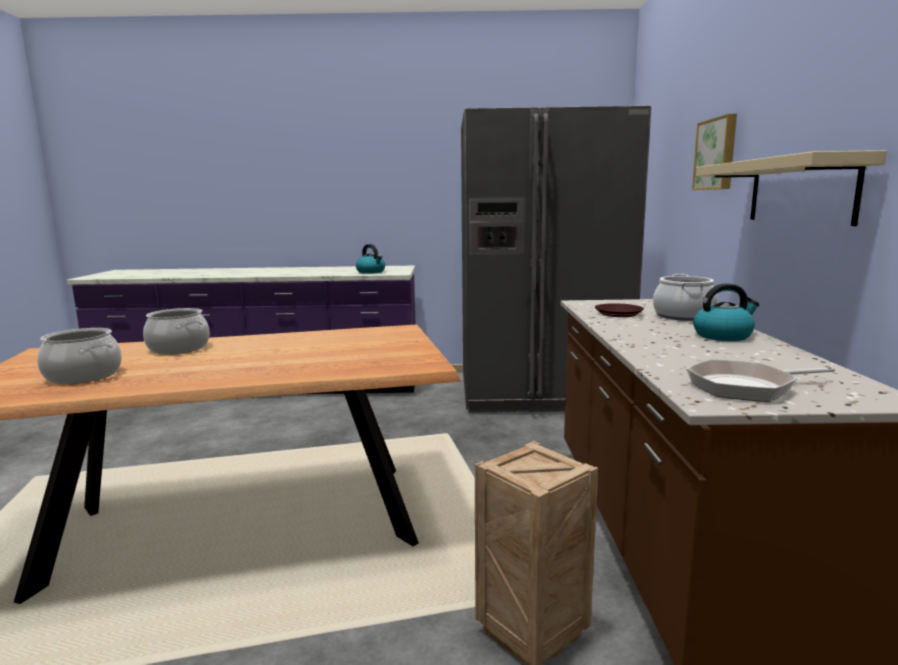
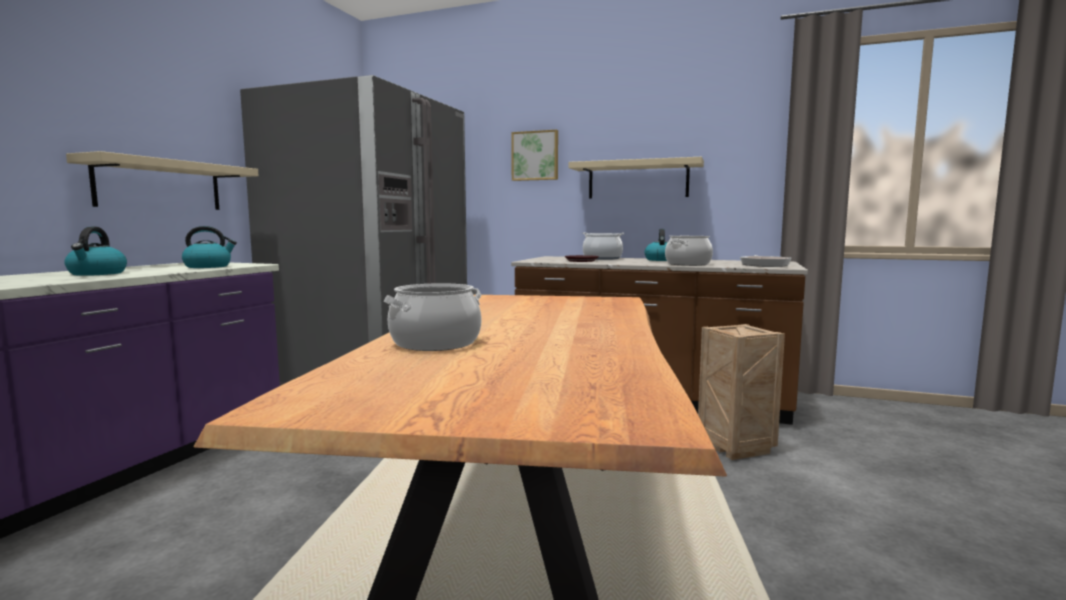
camera: 70 degrees left, 5 degrees down
cooking pot [37,328,122,384] -> cooking pot moved to [665,236,713,266]
none -> kettle [64,227,127,276]
none -> beige shelf [66,151,259,210]

